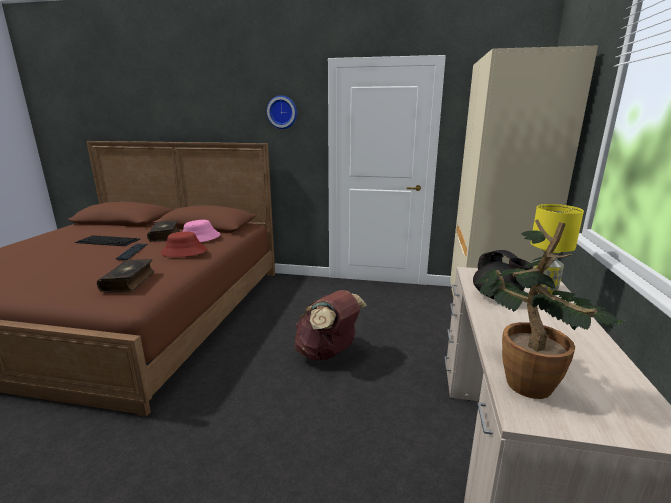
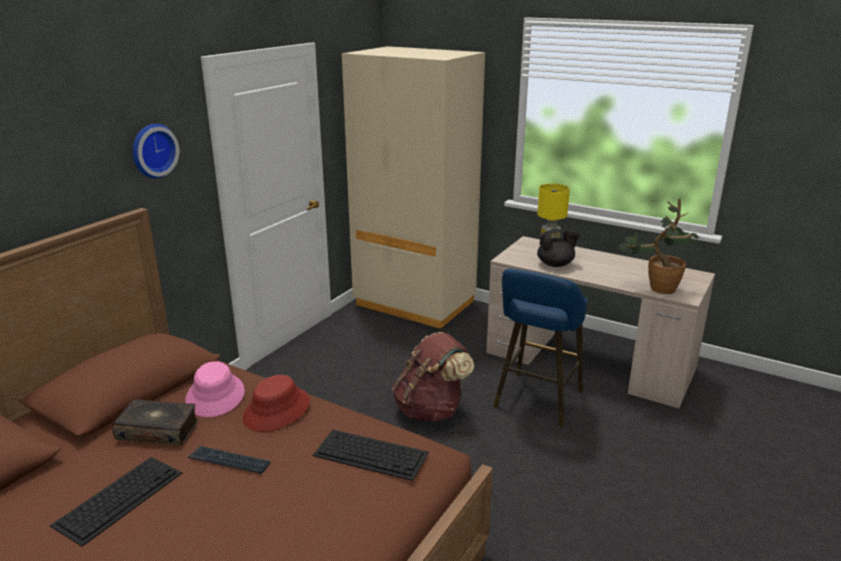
camera: 70 degrees left, 5 degrees up
book [97,259,155,292] -> keyboard [313,430,429,481]
none -> blue stool [493,269,588,426]

